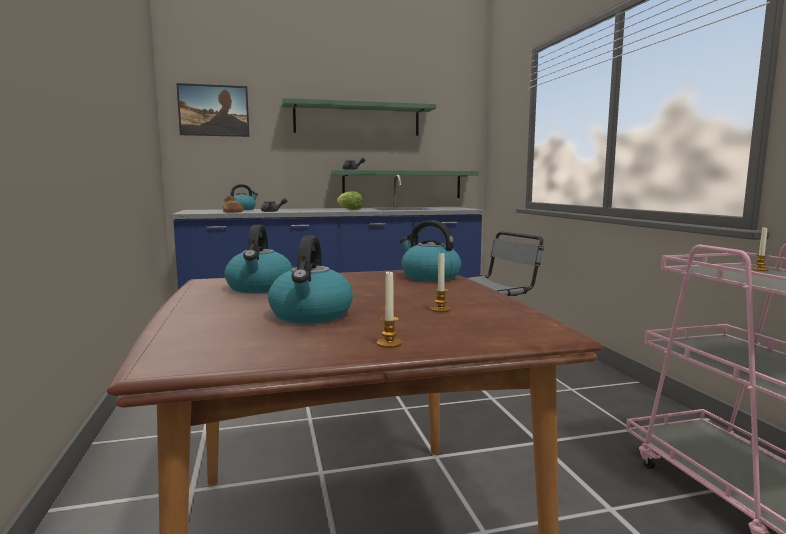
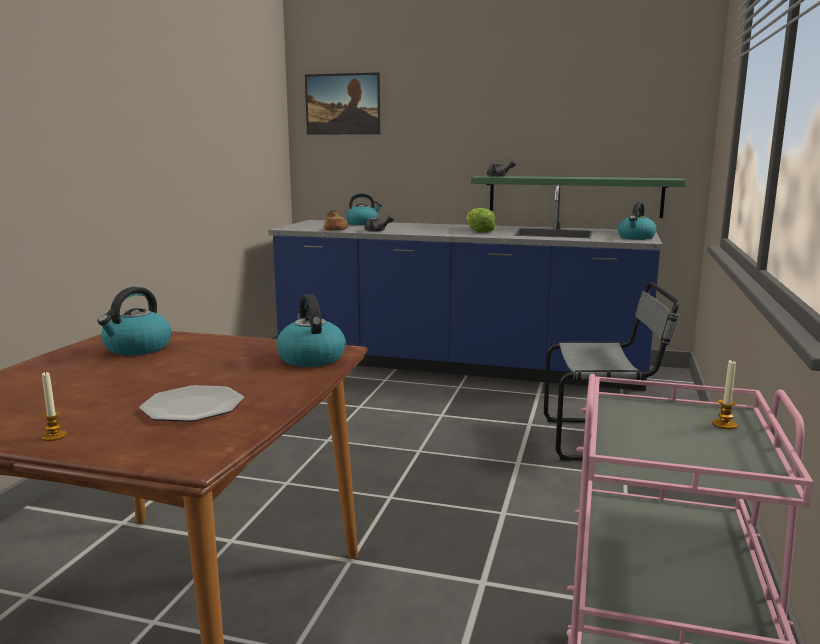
camera: 30 degrees right, 5 degrees up
kettle [268,236,353,324] -> kettle moved to [618,202,657,240]
green shelf [281,98,436,136] -> none
candle [431,251,451,312] -> plate [139,385,244,422]

